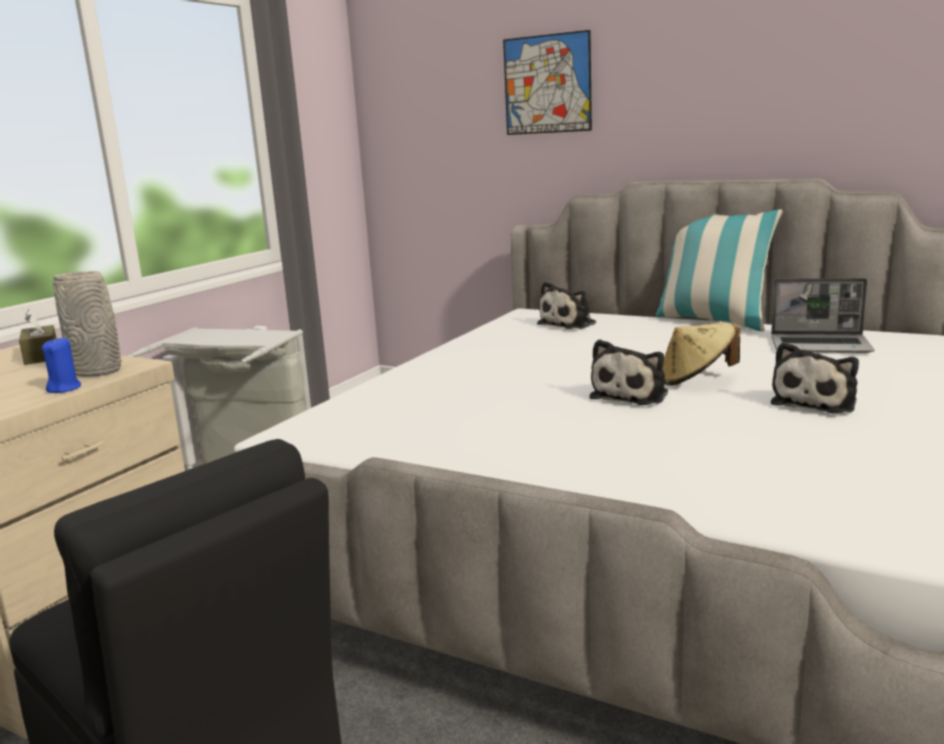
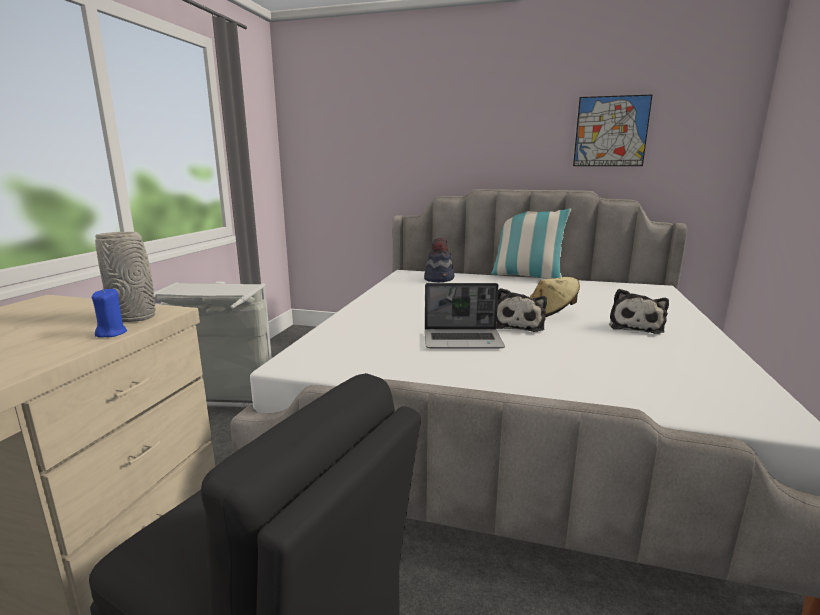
camera: 15 degrees left, 0 degrees up
brown tissue box [19,309,57,365] -> none
picture [503,30,592,135] -> picture moved to [573,94,653,166]
plush toy [537,282,596,329] -> hat [424,238,454,282]
laptop [771,278,874,353] -> laptop moved to [425,283,505,349]

